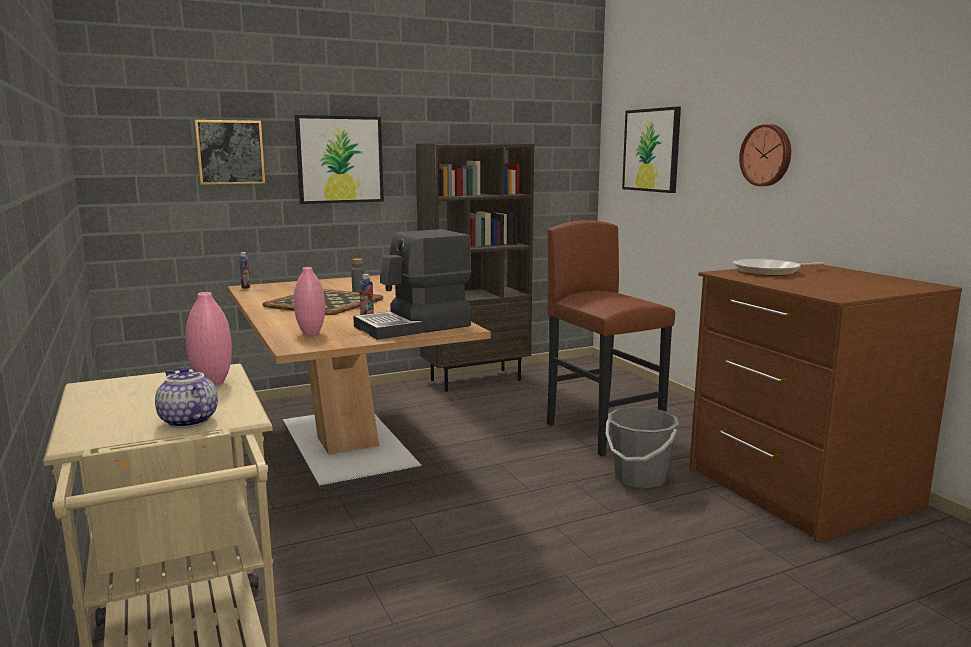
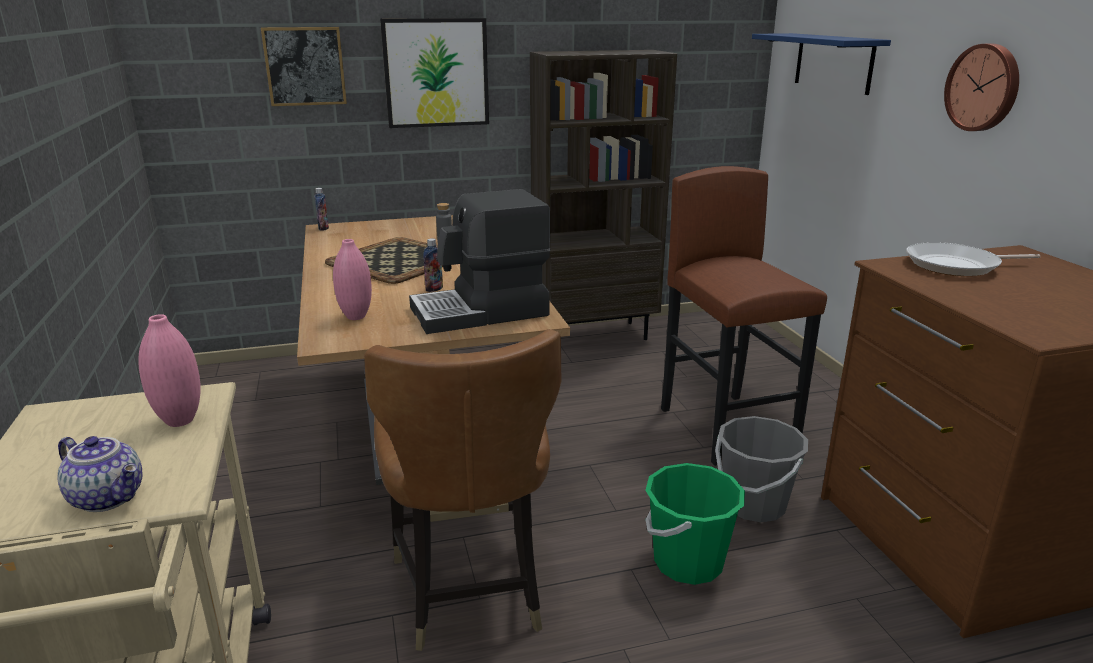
camera: 10 degrees right, 10 degrees up
teapot [155,366,218,428] -> teapot turned 150 degrees clockwise [58,436,142,512]
picture [622,107,681,193] -> blue shelf [752,33,891,95]
none -> brown chair [364,329,562,651]
none -> green bucket [645,463,745,585]

